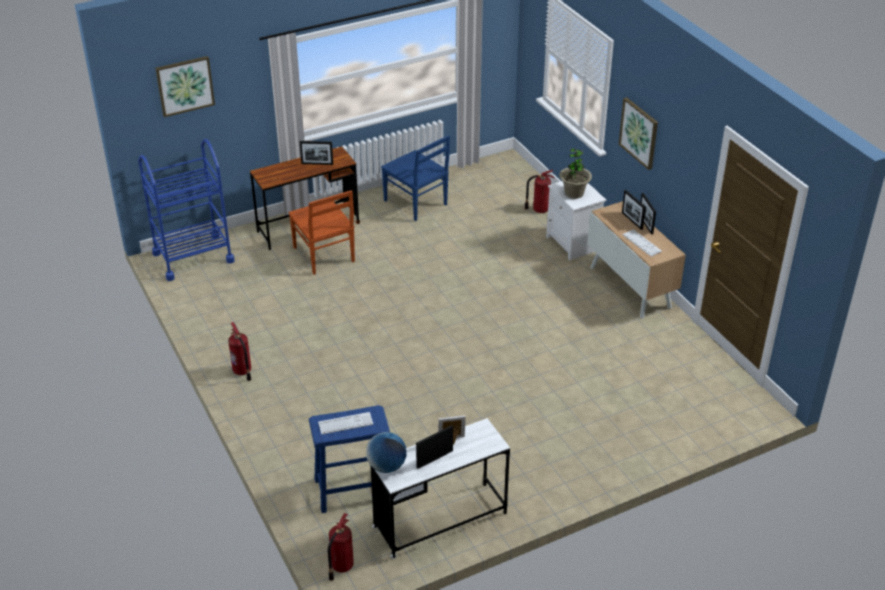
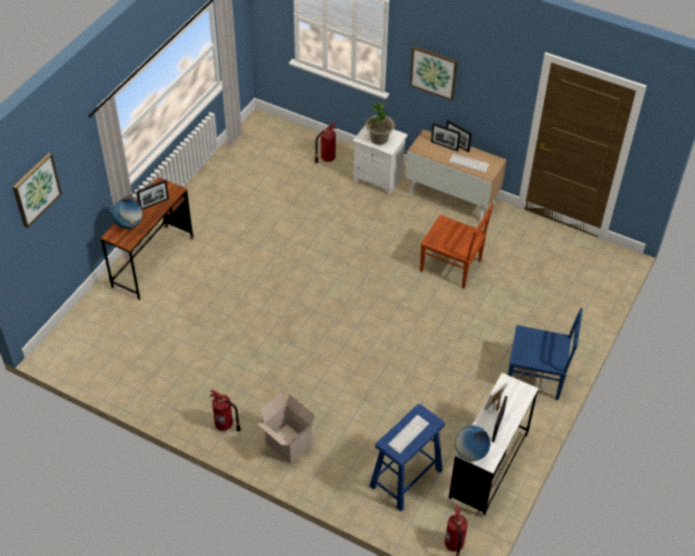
camera: 35 degrees left, 10 degrees up
blue cart [138,139,235,281] -> none
brown chair [288,190,355,275] -> brown chair moved to [420,204,494,289]
blue chair [381,135,450,221] -> blue chair moved to [508,308,583,400]
none -> globe [112,199,143,229]
none -> cardboard box [256,393,315,464]

